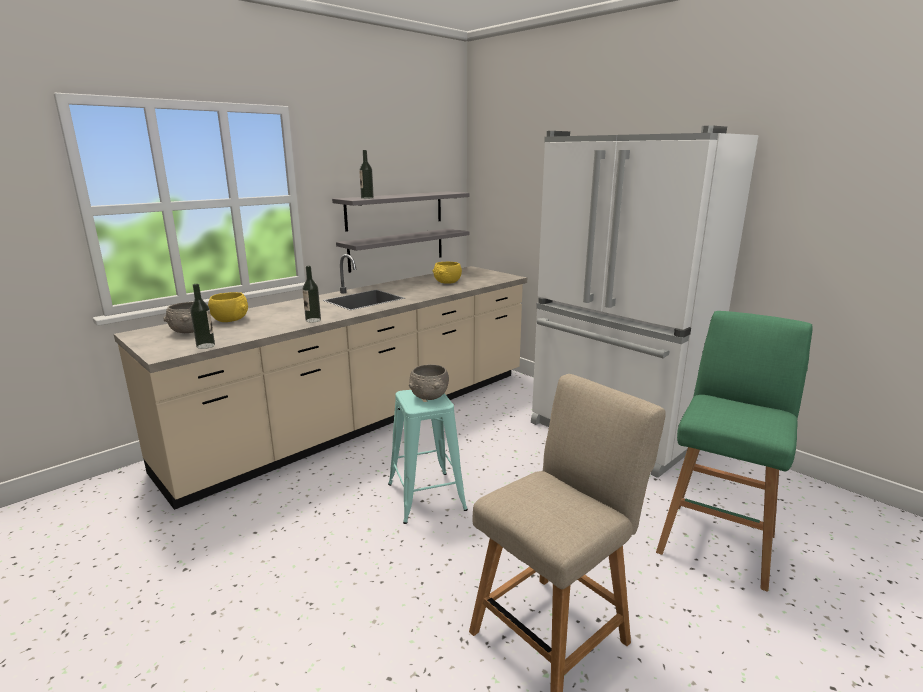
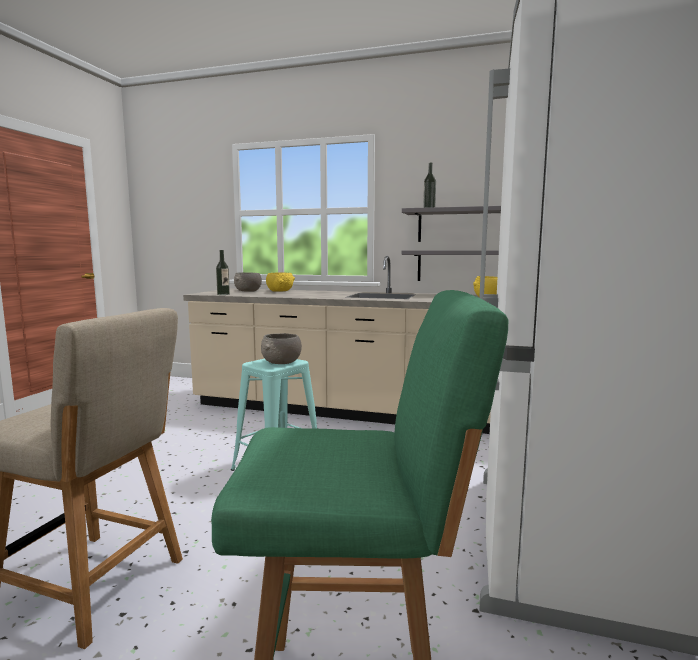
camera: 60 degrees right, 10 degrees down
bottle [303,266,321,322] -> none

